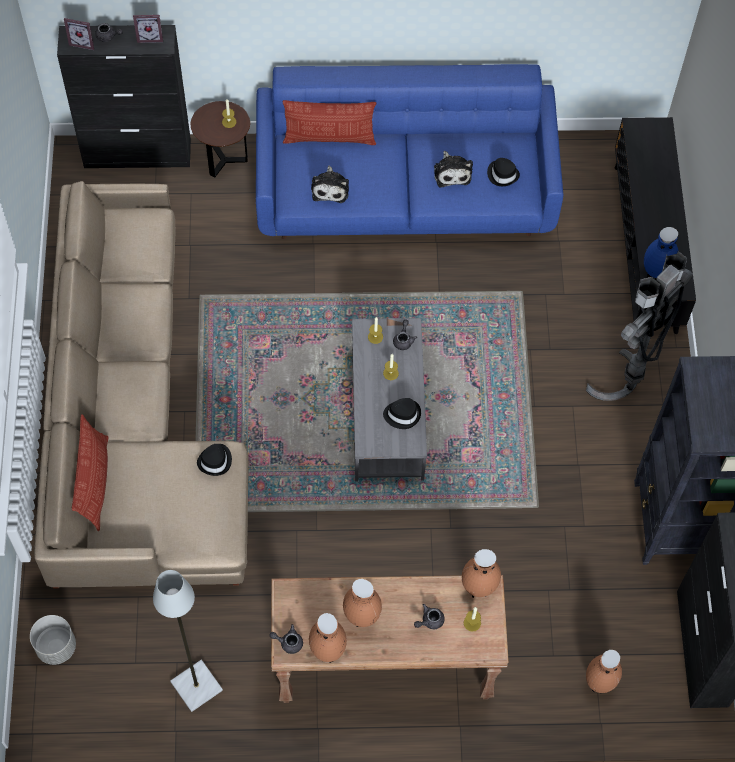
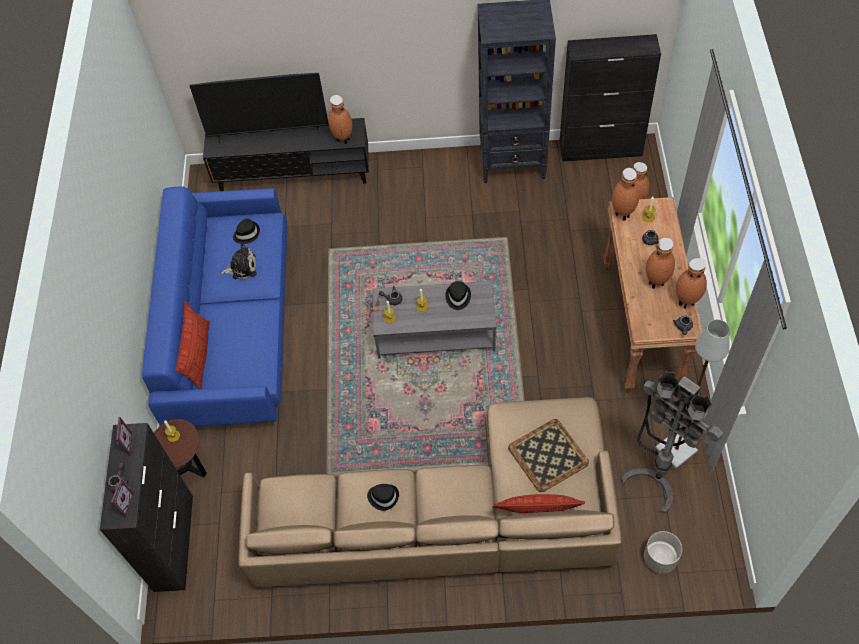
camera: 85 degrees left, 5 degrees down
black hat [197,444,232,476] -> black hat moved to [367,484,399,511]
plush toy [311,165,349,203] -> none
grey floor lamp [586,251,693,401] -> grey floor lamp moved to [621,372,723,513]
blue vase [644,227,679,280] -> brown vase [328,95,352,144]
none -> television [189,73,329,145]
none -> tray [508,419,589,492]

